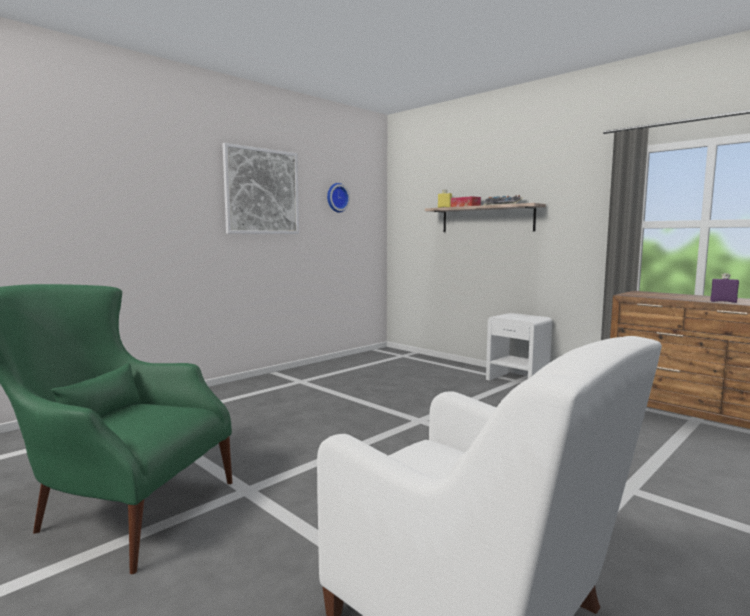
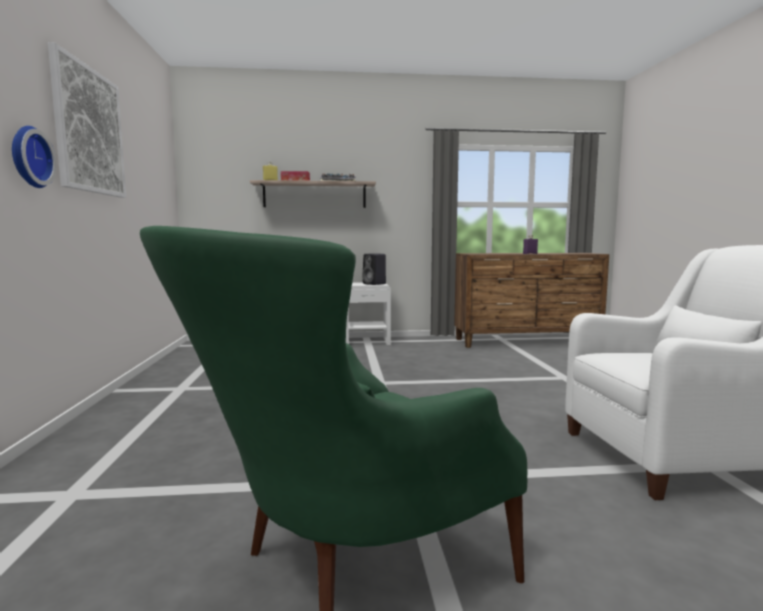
camera: 50 degrees left, 0 degrees up
wall clock [327,183,350,213] -> wall clock moved to [12,126,57,188]
none -> black speaker [362,253,386,285]

